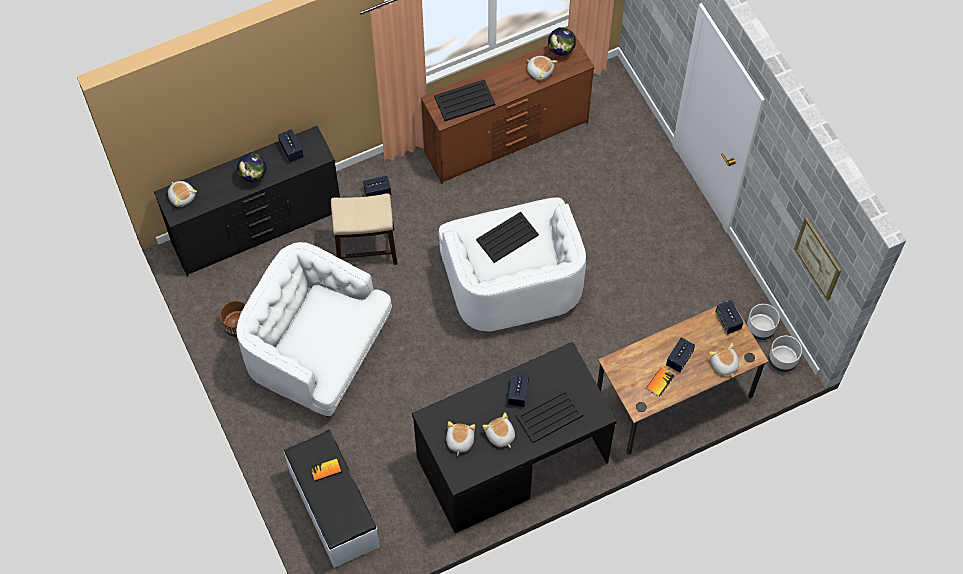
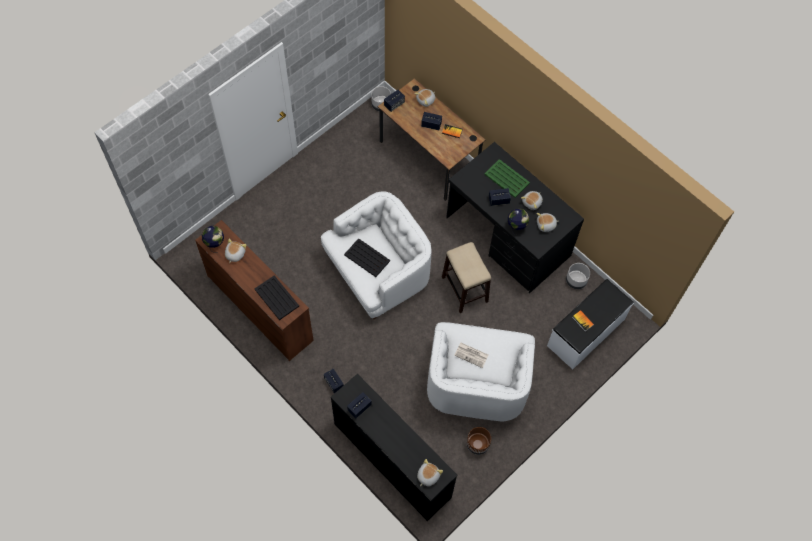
camera: 110 degrees left, 0 degrees up
globe [237,153,266,185] -> globe moved to [508,208,529,235]
stool [331,194,397,265] -> stool moved to [442,242,491,313]
black tray [516,388,584,443] -> green tray [484,159,530,198]
grey planter [746,304,780,340] -> grey planter moved to [566,263,590,289]
picture [794,217,841,301] -> none
none -> newspaper [454,343,488,368]

